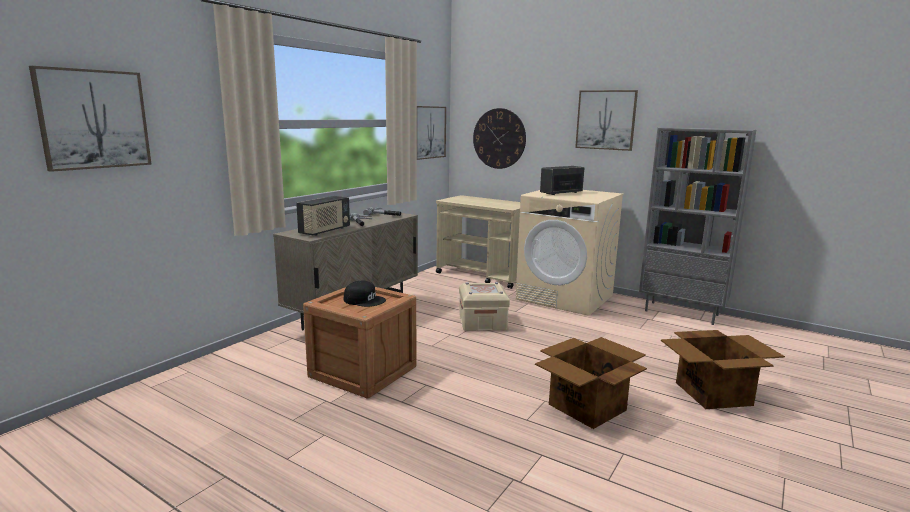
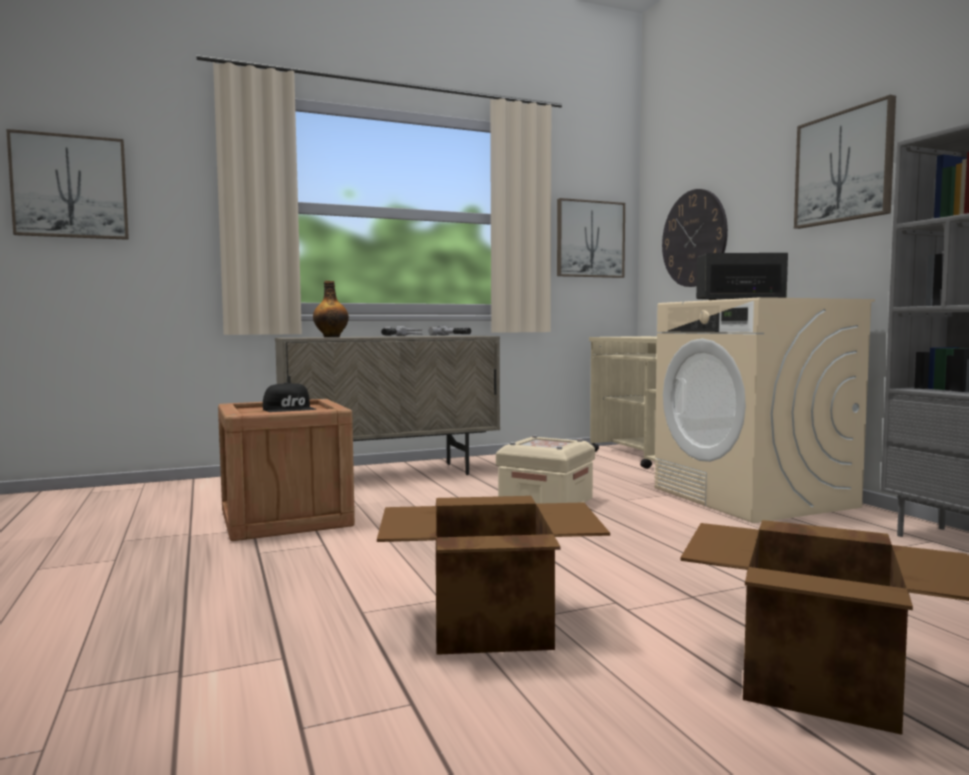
camera: 35 degrees right, 10 degrees down
radio [296,196,350,235] -> bottle [313,281,349,337]

